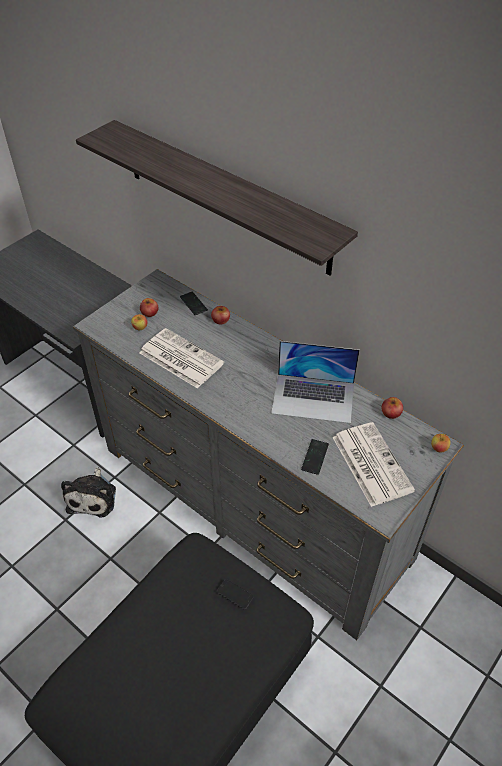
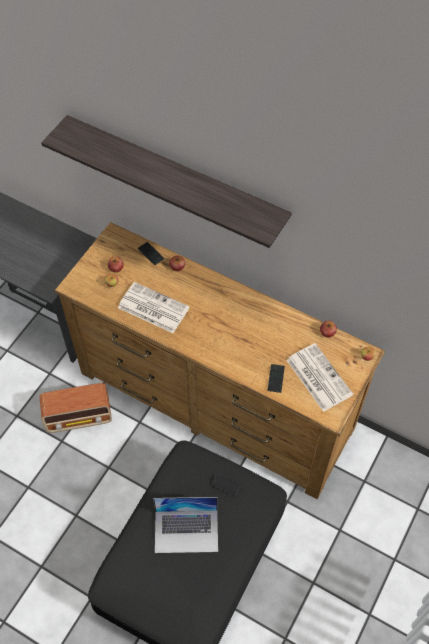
camera: 10 degrees left, 10 degrees up
plush toy [61,467,116,518] -> radio [39,383,112,433]
grey dresser [73,269,464,640] -> brown dresser [55,222,385,499]
laptop [271,341,360,424] -> laptop moved to [153,497,218,553]

